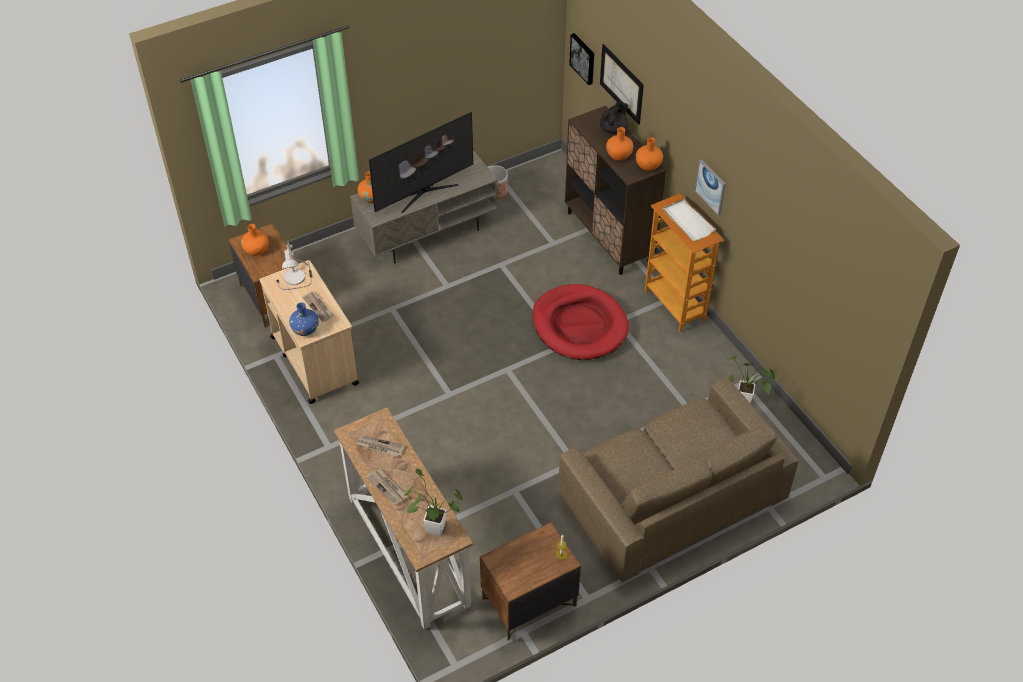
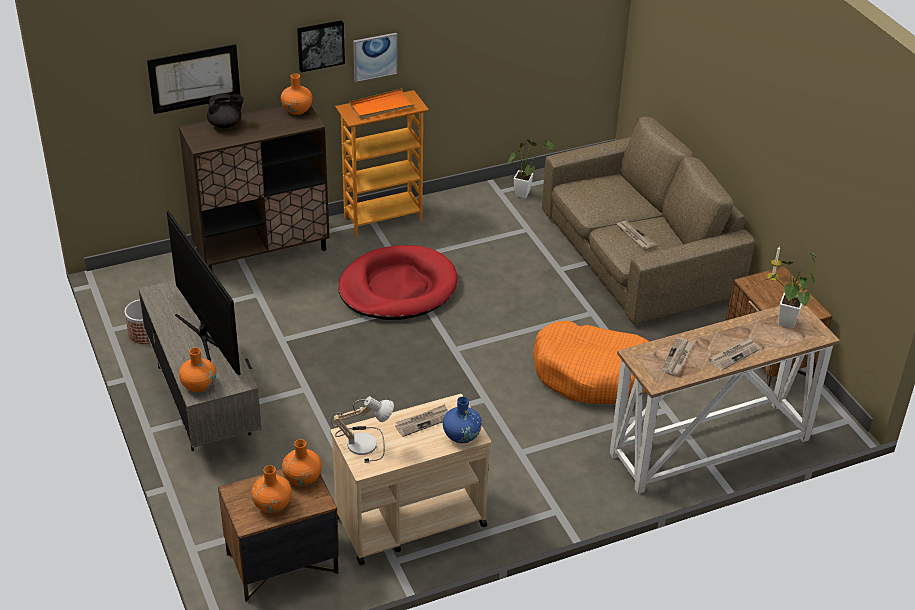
camera: 85 degrees left, 10 degrees down
picture [569,33,594,85] -> picture moved to [297,20,345,72]
black teapot [600,102,629,134] -> black teapot turned 120 degrees clockwise [207,93,244,128]
orange vase [606,127,633,160] -> orange vase moved to [282,439,322,486]
white tray [663,199,716,241] -> orange tray [349,88,415,119]
none -> orange dog bed [533,321,649,404]
none -> newspaper [616,221,656,249]

